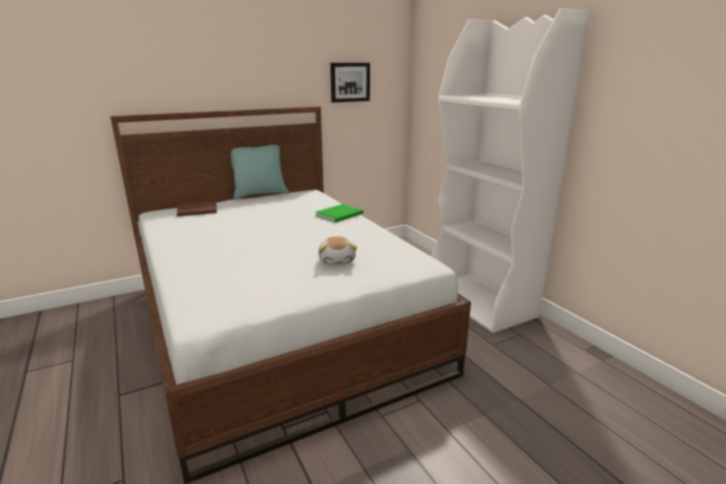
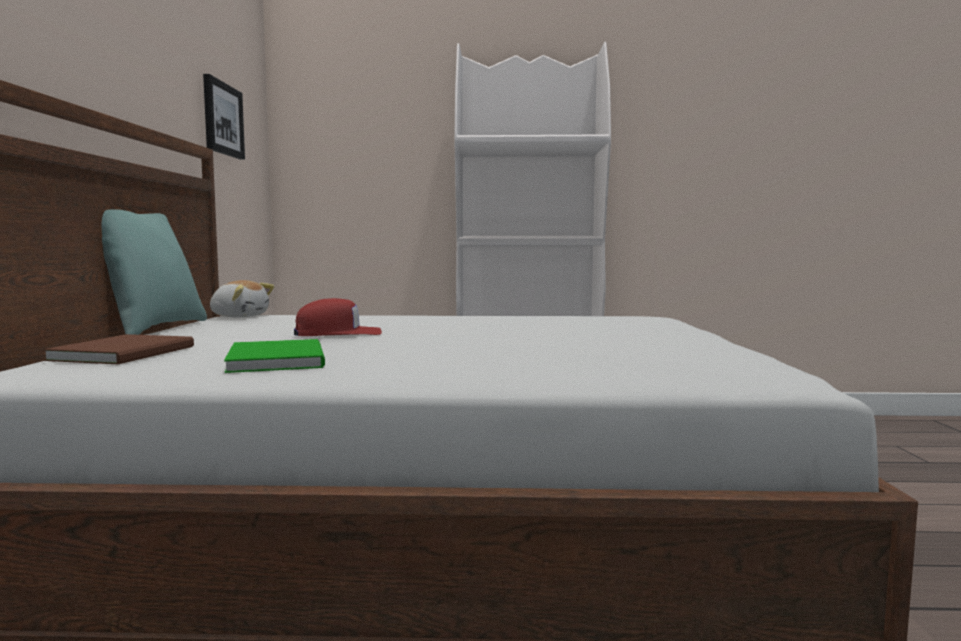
camera: 60 degrees left, 15 degrees down
green book [316,204,363,222] -> green book moved to [224,339,325,373]
plush toy [318,236,357,265] -> plush toy moved to [210,280,275,317]
none -> red cap [294,298,382,336]

